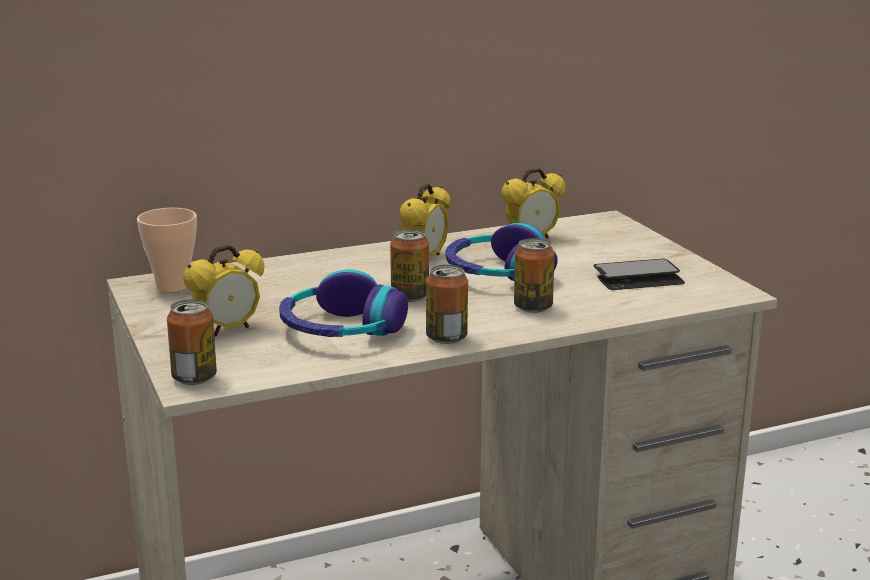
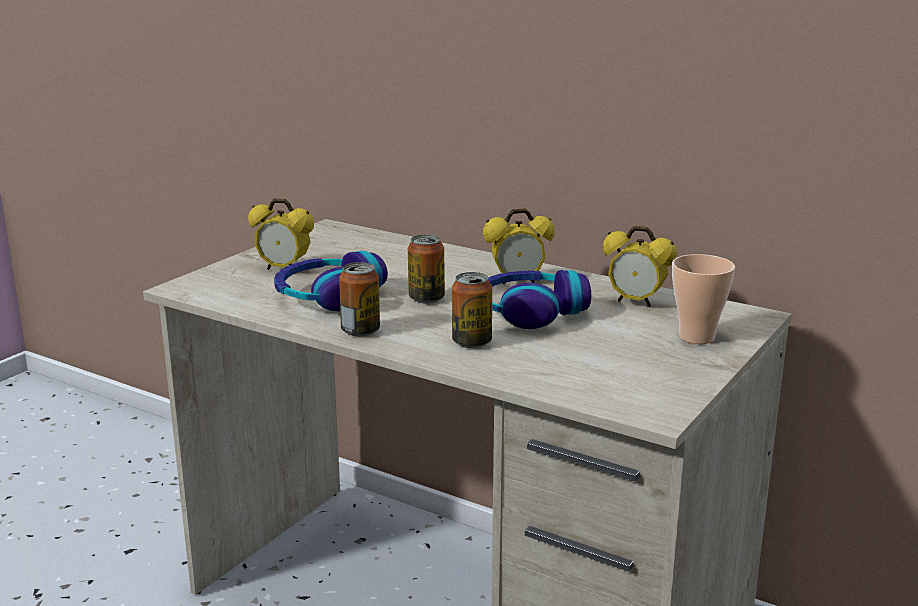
camera: 55 degrees right, 0 degrees up
cup [137,208,197,292] -> cup moved to [672,254,735,344]
can [167,299,217,385] -> none
phone [593,259,685,290] -> none

